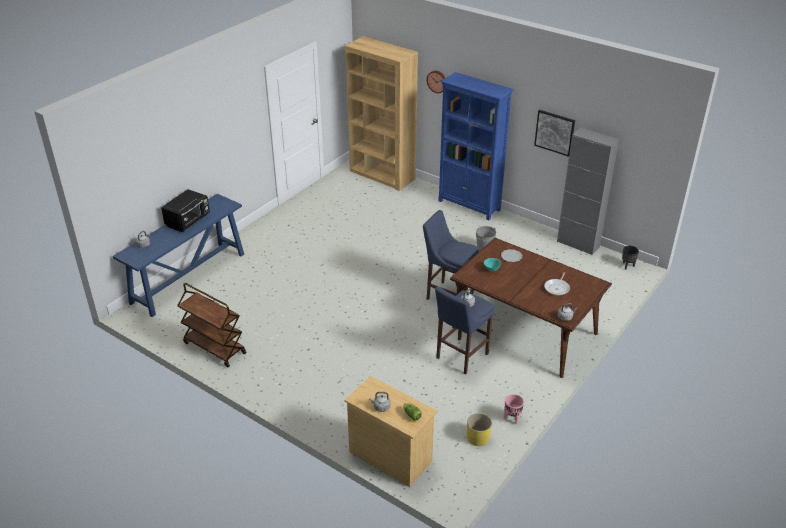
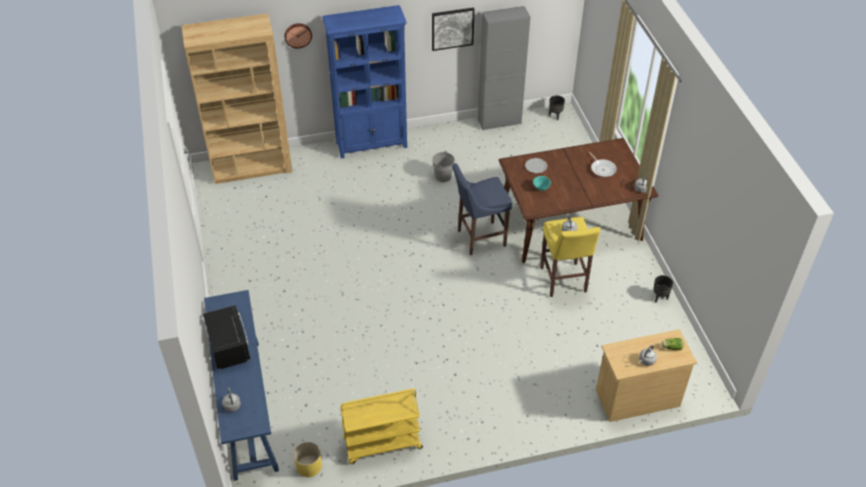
camera: 50 degrees left, 10 degrees up
brown cart [177,283,246,367] -> yellow cart [340,389,423,464]
blue stool [435,286,495,374] -> yellow stool [540,217,601,297]
yellow planter [466,413,492,446] -> yellow planter moved to [293,442,322,477]
pink planter [504,394,524,424] -> black planter [653,275,673,302]

